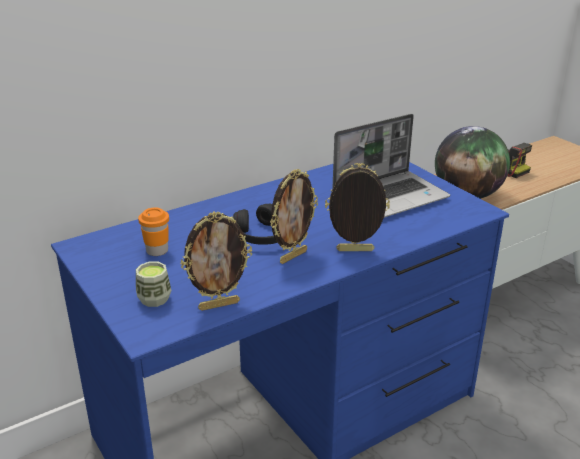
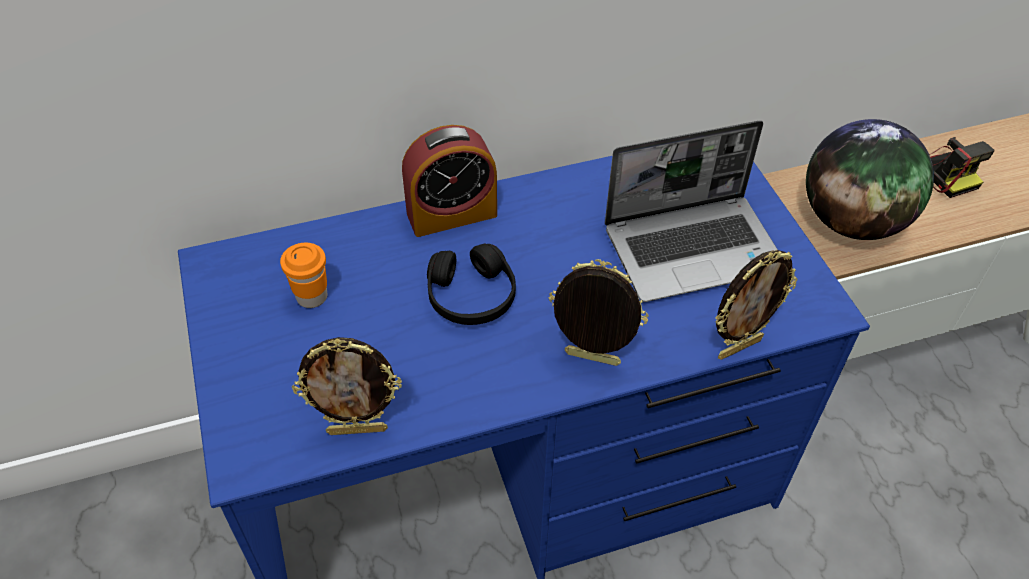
camera: 15 degrees right, 20 degrees up
cup [136,262,172,307] -> none
picture frame [270,169,318,264] -> picture frame moved to [715,250,798,360]
none -> alarm clock [402,125,497,237]

